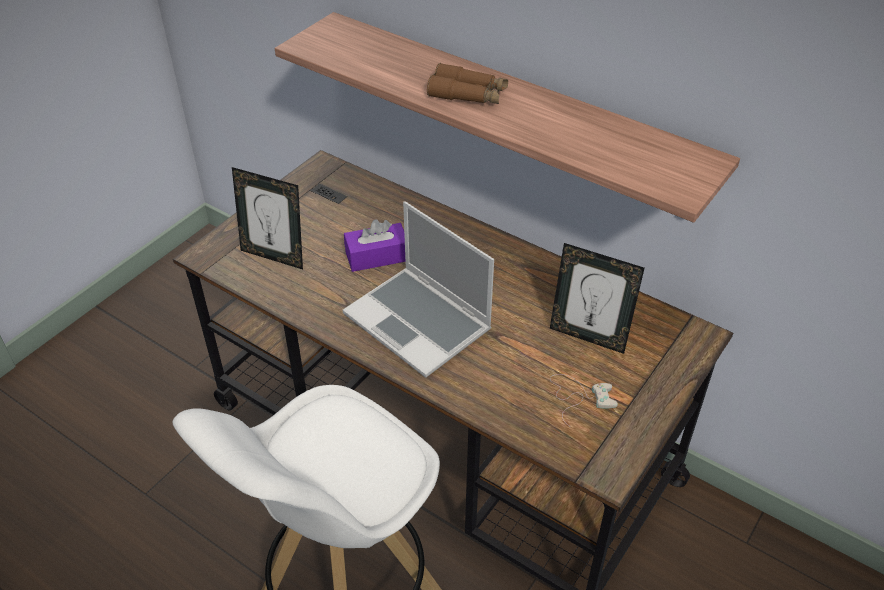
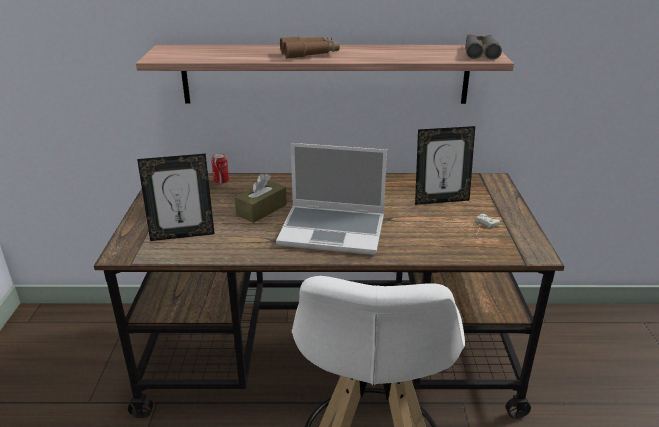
camera: 35 degrees left, 15 degrees down
purple tissue box [344,219,405,272] -> brown tissue box [234,174,287,223]
none -> can [211,153,229,184]
none -> grey binoculars [465,34,502,60]

